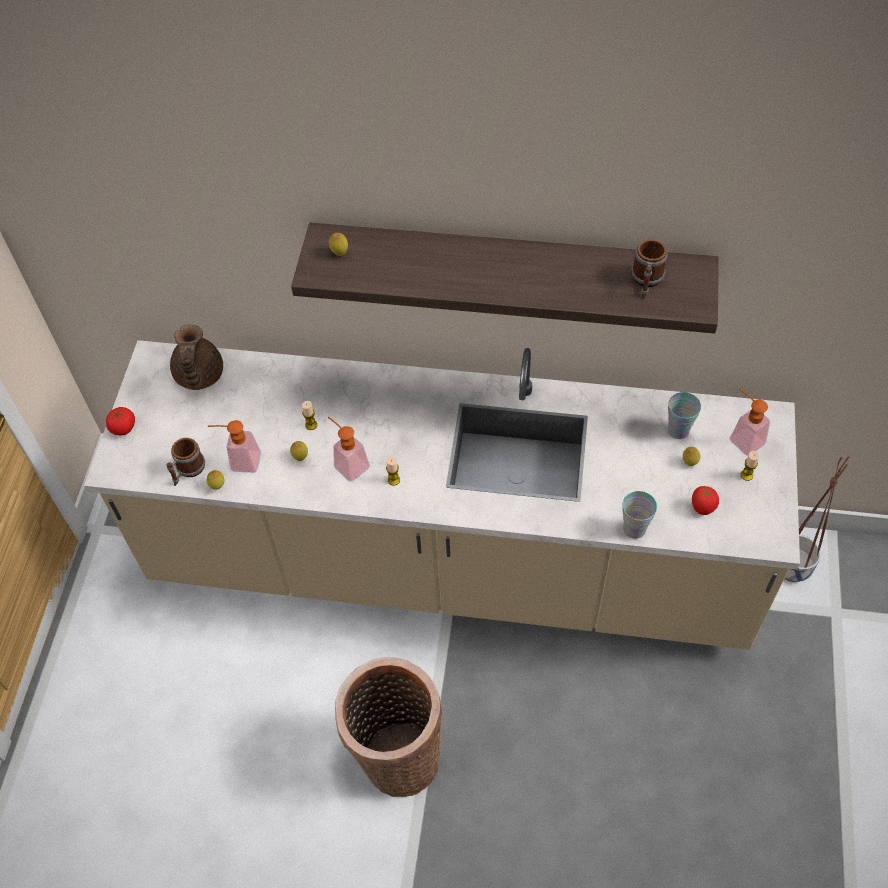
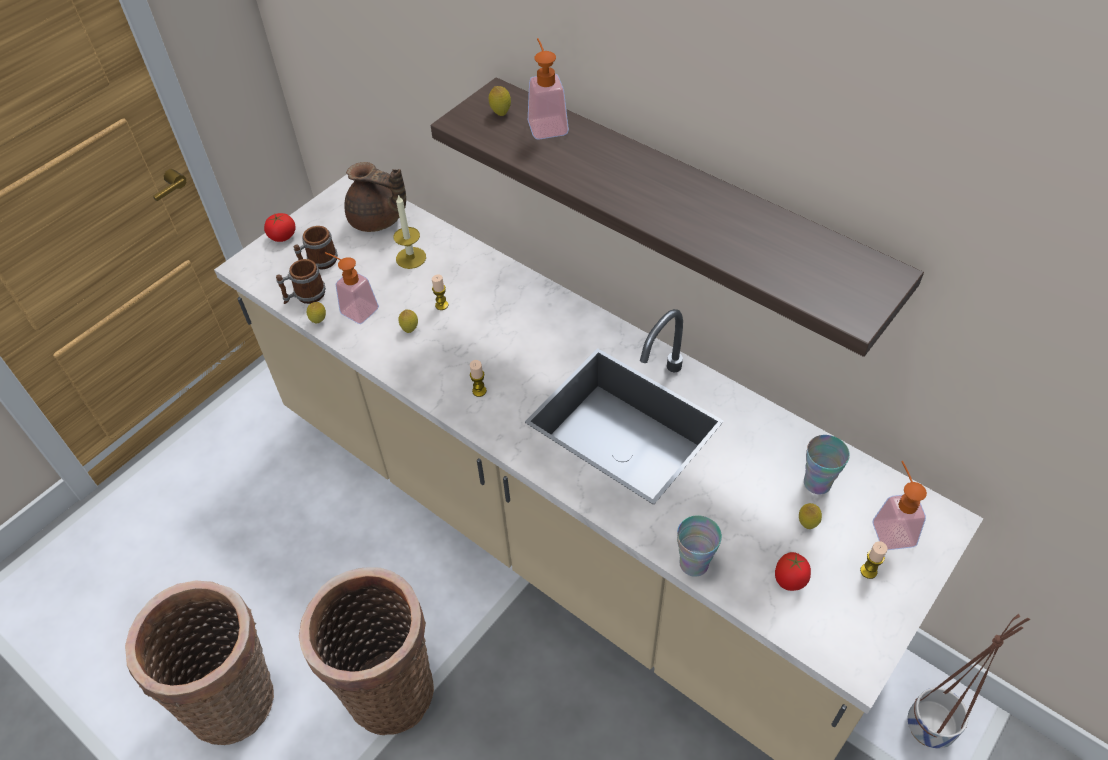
camera: 30 degrees right, 5 degrees down
brown teapot [170,325,223,390] -> brown teapot turned 90 degrees counterclockwise [344,162,406,232]
soap dispenser [328,417,370,482] -> soap dispenser moved to [528,38,569,139]
mug [631,239,668,299] -> mug moved to [294,226,338,270]
none -> basket [125,581,274,745]
none -> candle [394,194,426,269]

